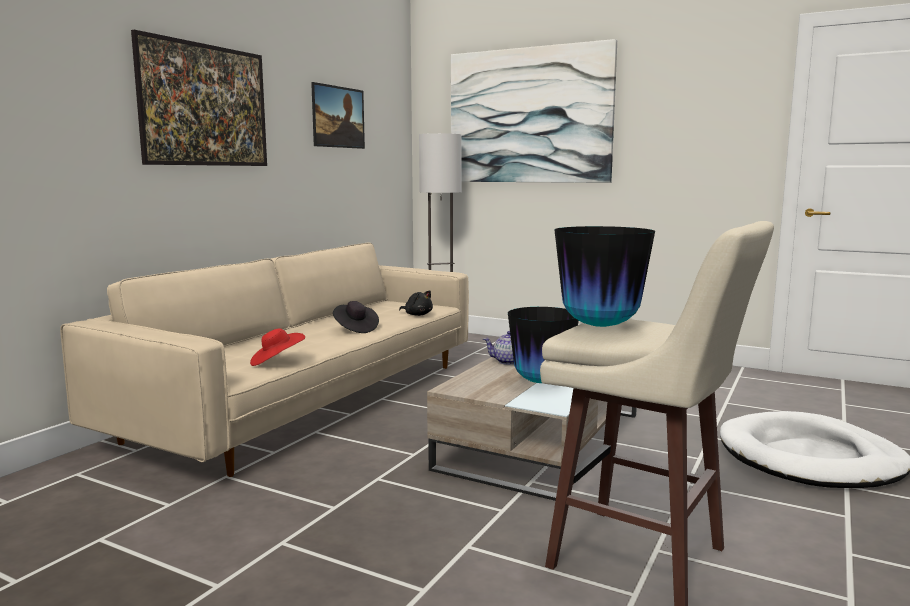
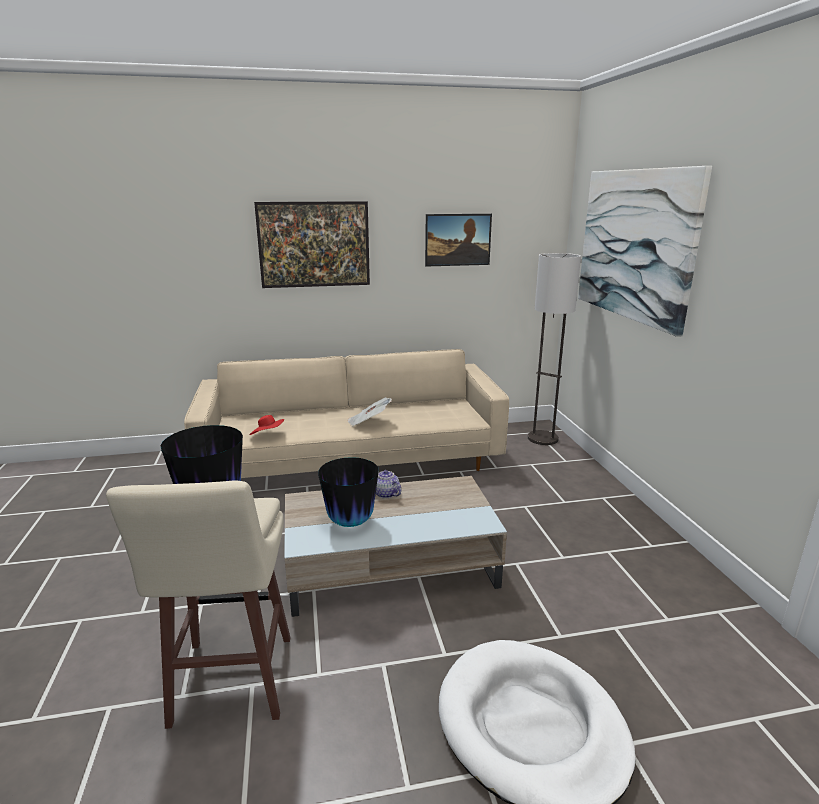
camera: 50 degrees right, 10 degrees up
black hat [333,301,379,333] -> newspaper [348,397,392,427]
black plush toy [399,290,433,316] -> none

